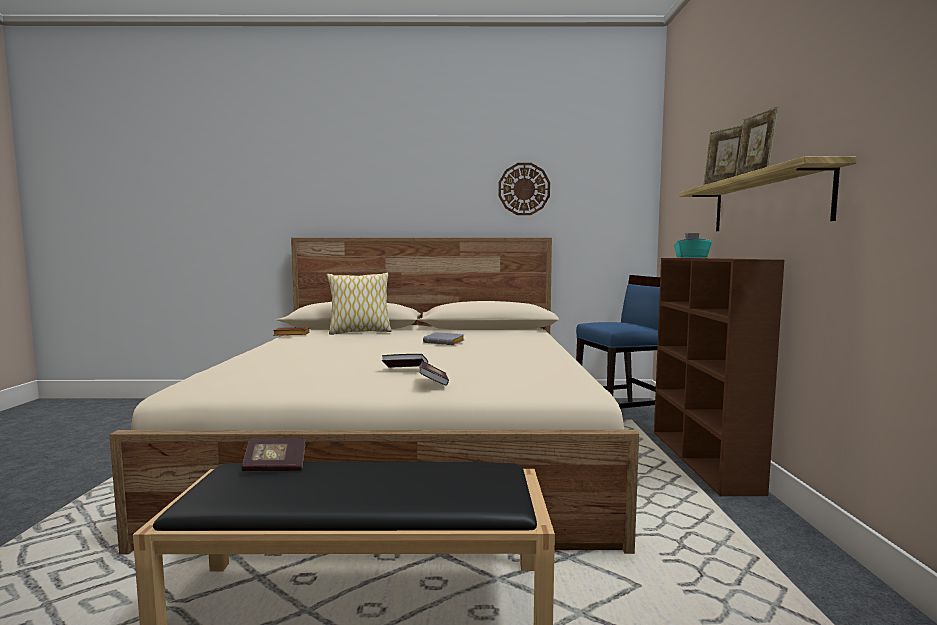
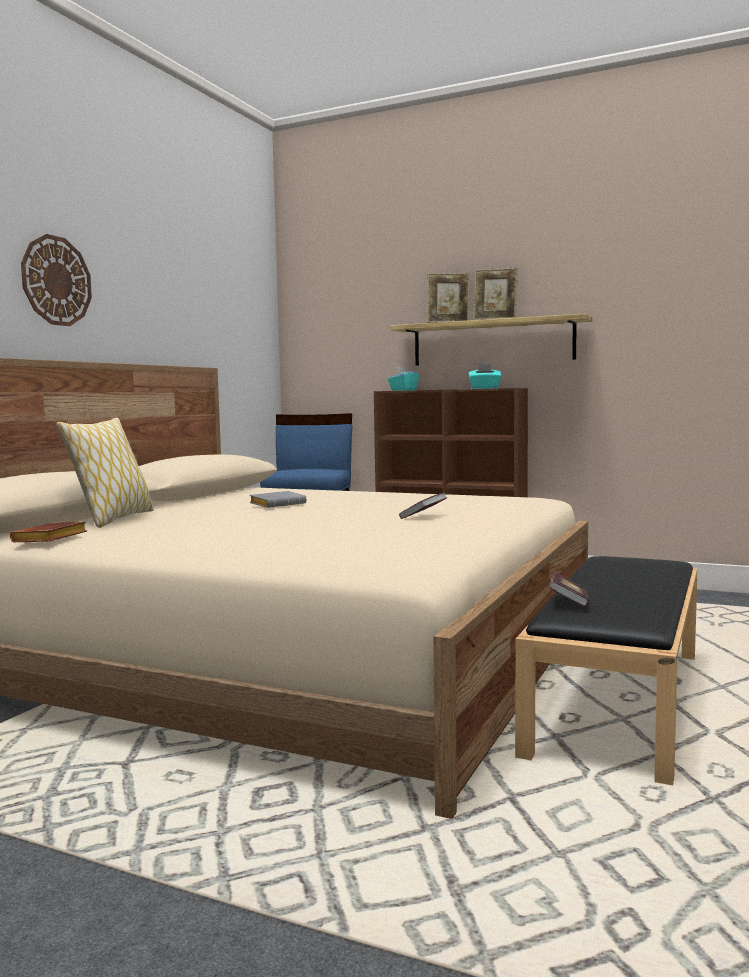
camera: 65 degrees left, 0 degrees up
book [419,361,449,386] -> none
wall clock [499,163,550,215] -> wall clock moved to [21,234,92,326]
none -> turquoise tissue box [468,363,501,389]

